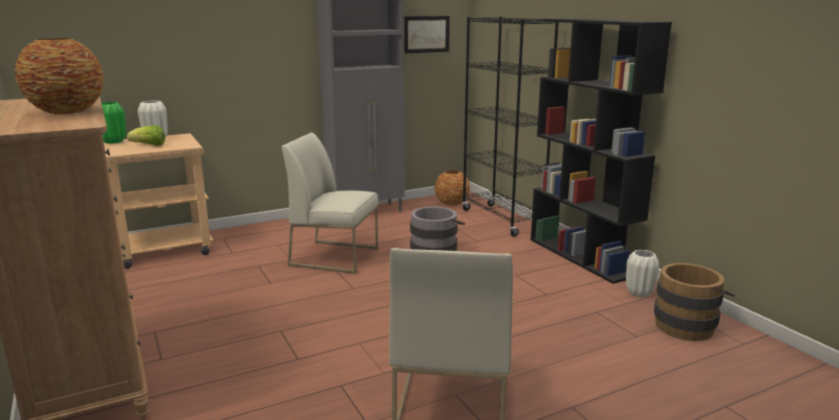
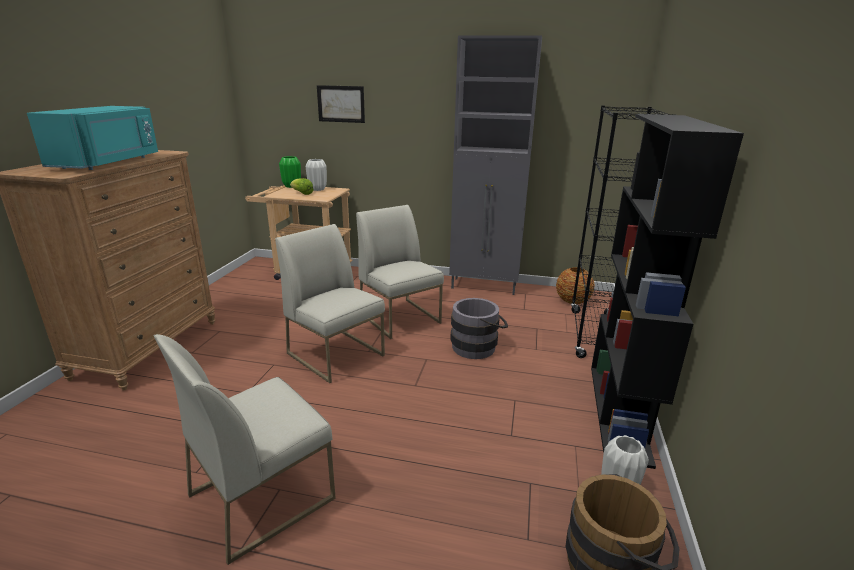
camera: 40 degrees right, 5 degrees up
vase [14,38,104,114] -> turquoise microwave [27,106,158,170]
picture [404,16,450,53] -> picture moved to [317,85,365,123]
none -> white chair [275,224,385,383]

